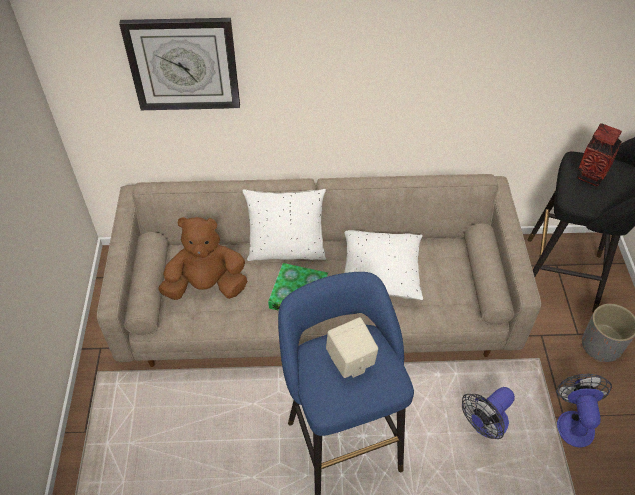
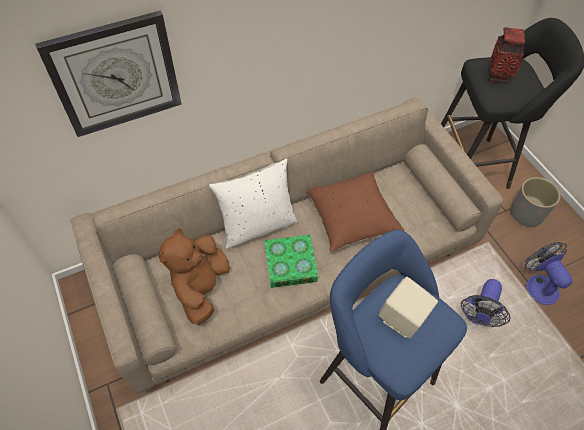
camera: 25 degrees left, 5 degrees up
brown plush toy [158,217,248,300] -> brown plush toy turned 45 degrees counterclockwise [159,228,230,325]
white pillow [344,230,423,300] -> brown pillow [306,171,404,252]

